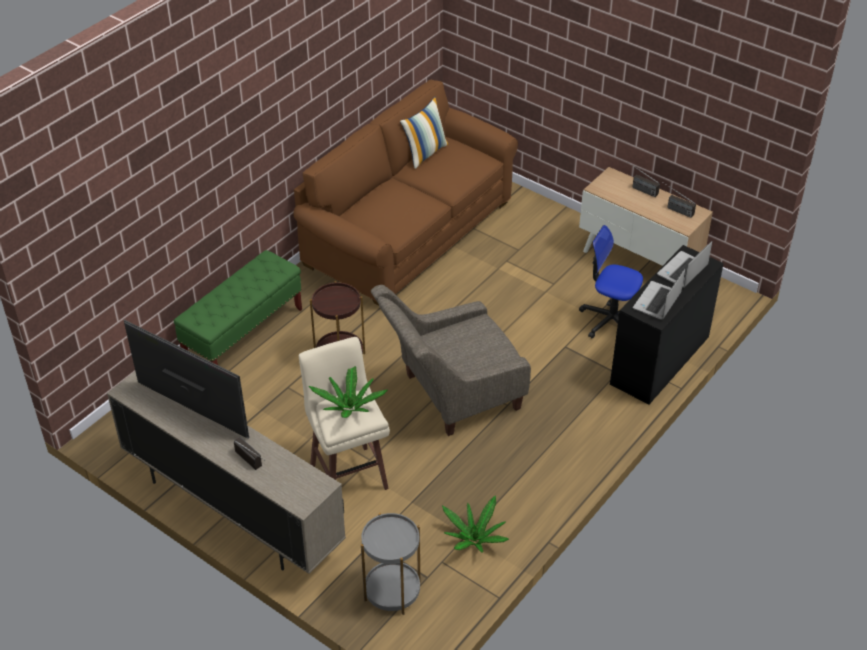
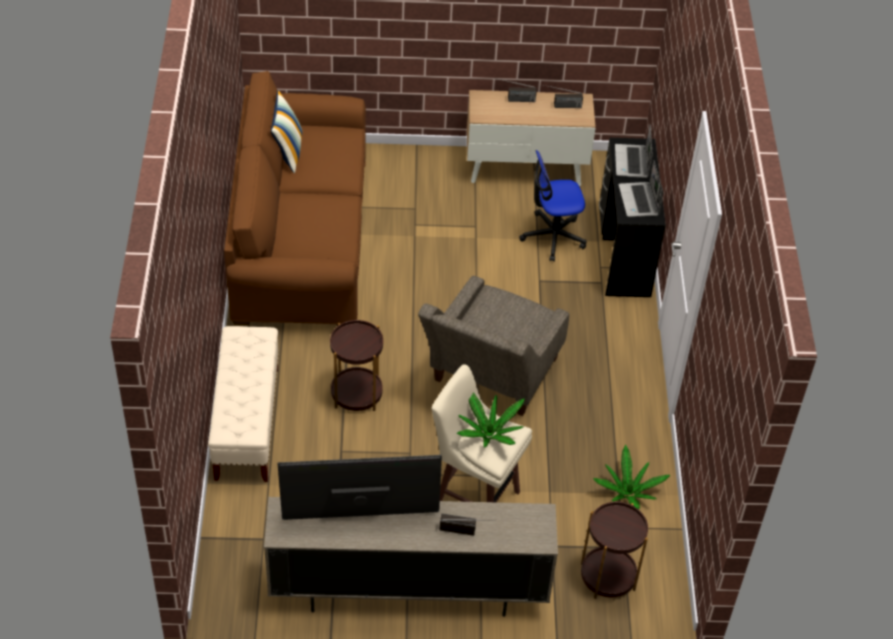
camera: 40 degrees left, 5 degrees up
green bench [174,250,302,365] -> beige bench [208,326,279,482]
grey side table [361,513,420,615] -> brown side table [581,502,648,599]

